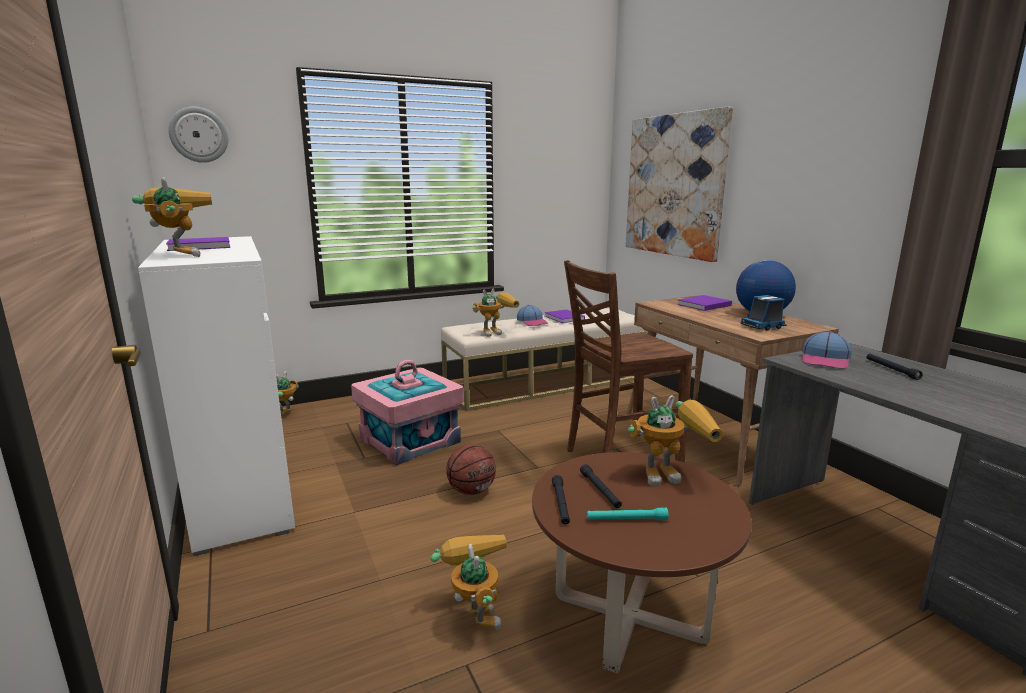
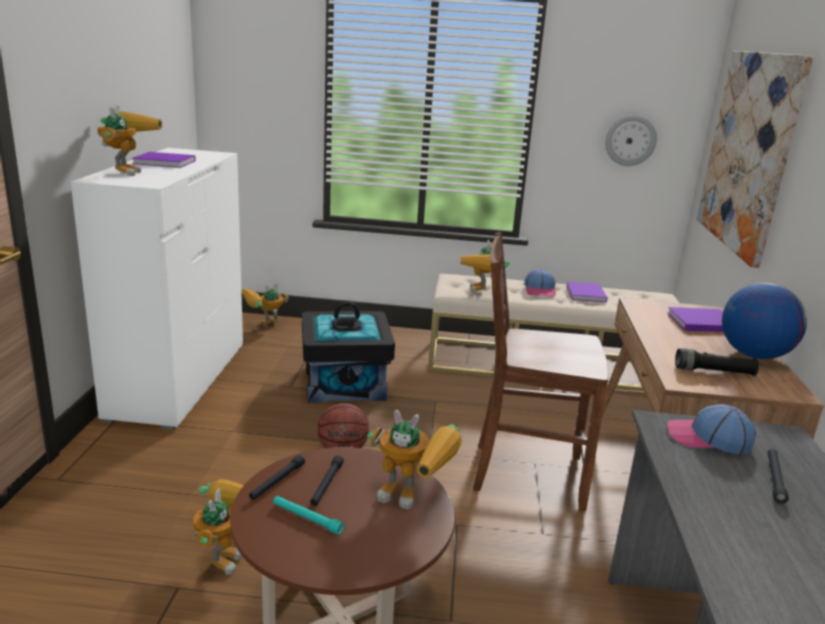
camera: 30 degrees right, 5 degrees up
wall clock [168,107,228,163] -> wall clock moved to [605,115,657,166]
pink storage box [351,360,463,465] -> black storage box [302,301,395,403]
toy robot [472,289,519,337] -> toy robot turned 90 degrees clockwise [461,240,510,293]
toy truck [740,295,786,330] -> black flashlight [675,349,759,376]
cap [802,331,852,369] -> cap turned 45 degrees clockwise [667,404,756,455]

